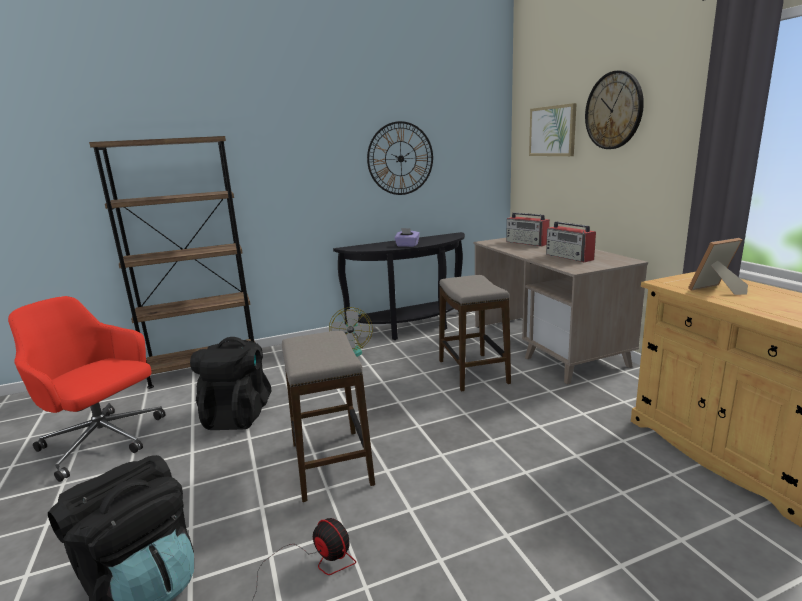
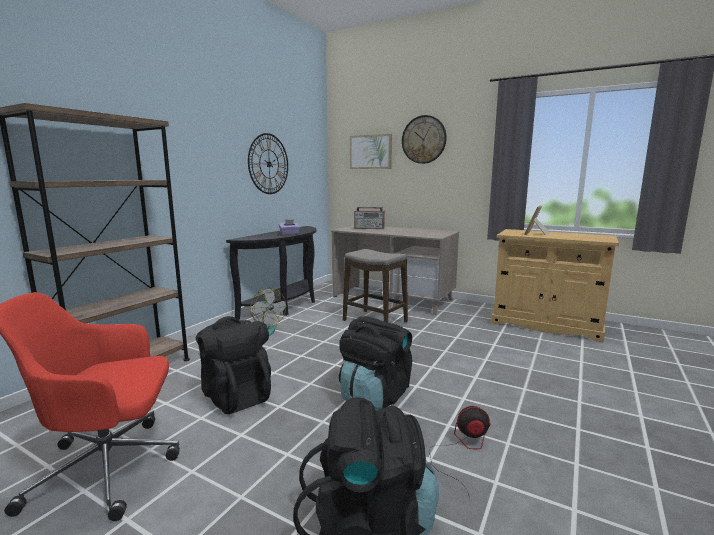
camera: 40 degrees left, 5 degrees down
stool [282,331,375,502] -> black backpack [339,316,412,411]
radio [546,222,596,262] -> none

